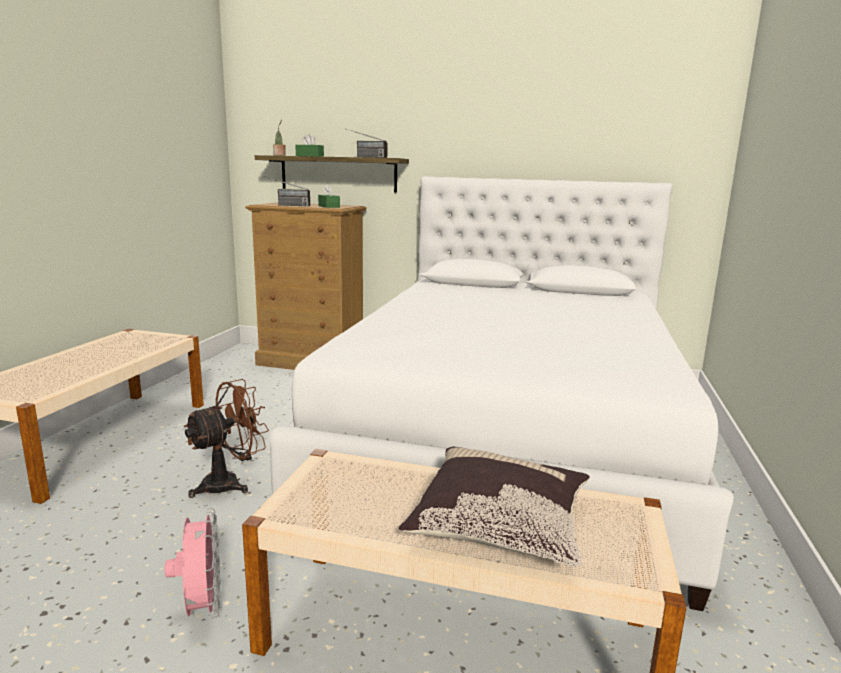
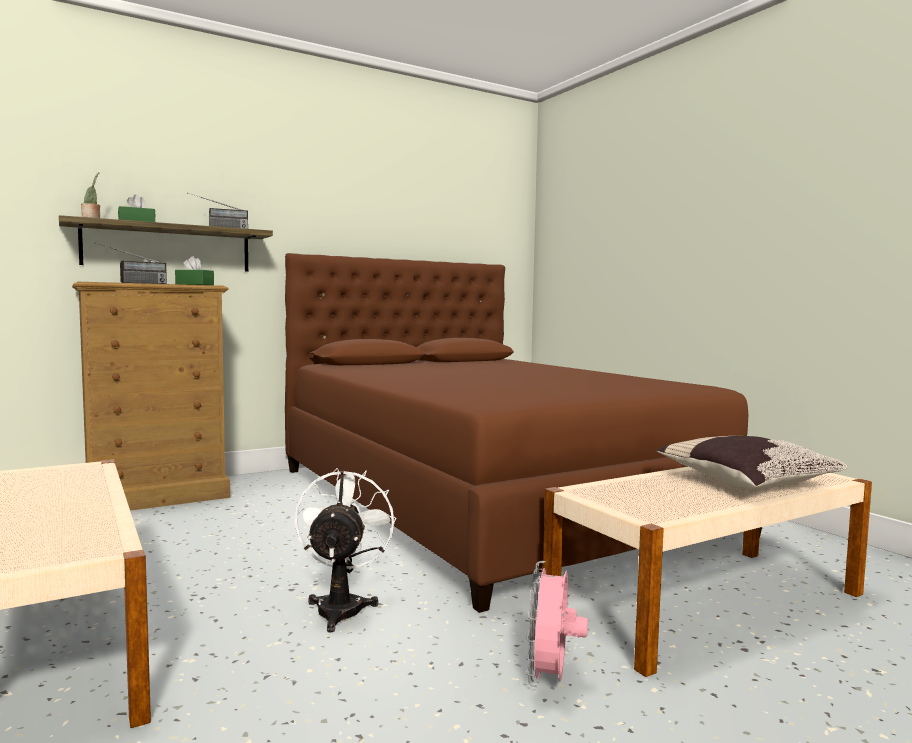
camera: 45 degrees left, 10 degrees down
pink fan [165,508,221,619] -> pink fan turned 105 degrees counterclockwise [526,561,588,687]
brown fan [183,379,269,498] -> white fan [295,468,396,633]
white bed [270,176,734,611] -> brown bed [285,253,762,613]

